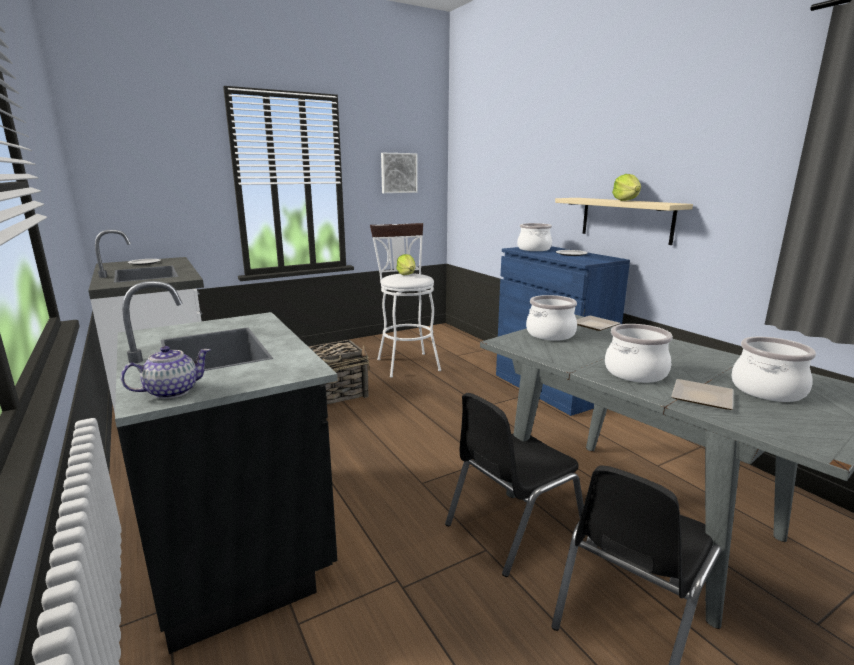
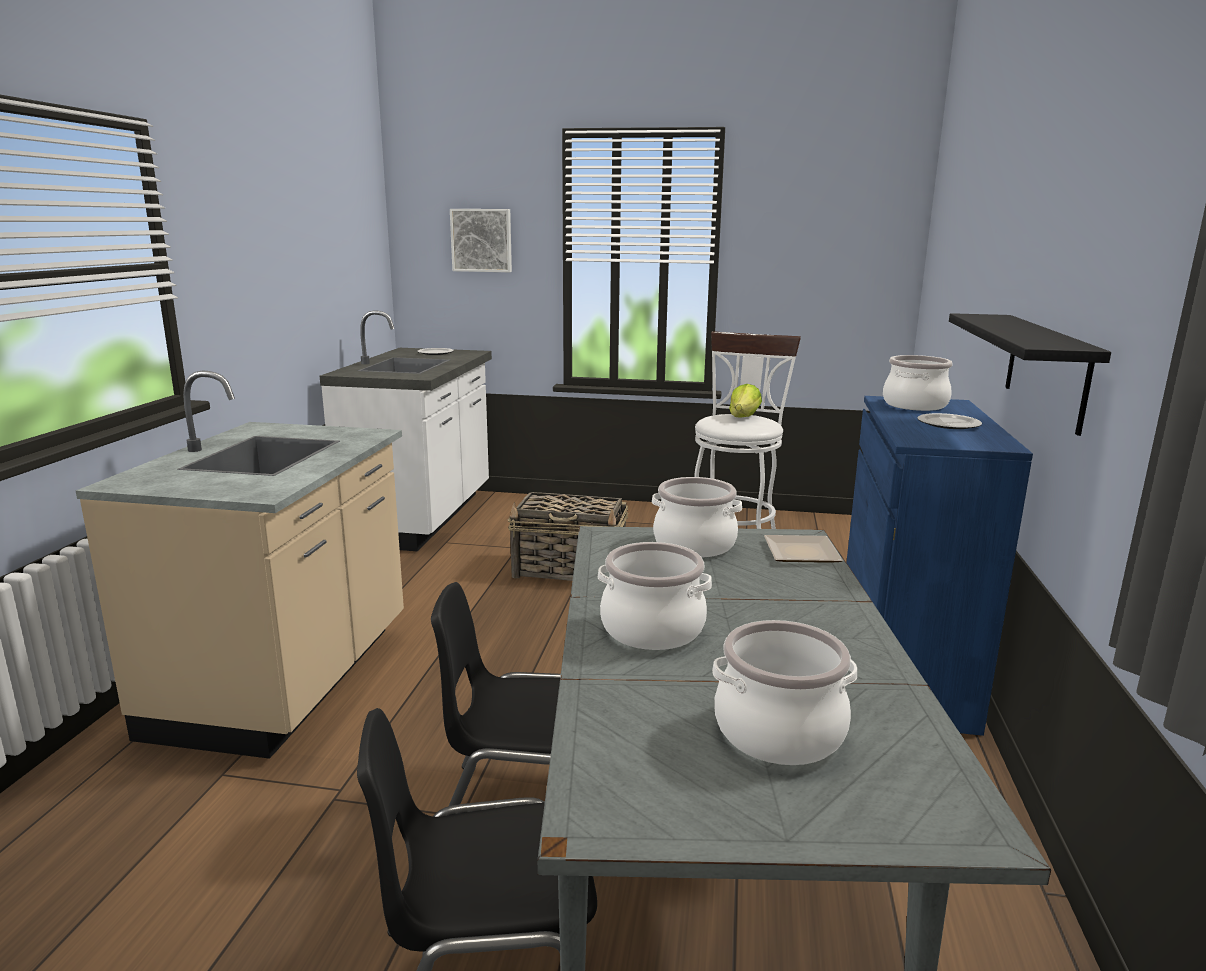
camera: 40 degrees right, 0 degrees up
black counter [115,281,338,654] -> beige counter [76,370,404,759]
teapot [121,346,210,399] -> none
picture [381,153,418,193] -> picture moved to [450,209,512,272]
beige shelf [555,198,693,245] -> black shelf [949,313,1111,436]
lettuce [612,174,641,201] -> none
plate [671,379,733,410] -> none

